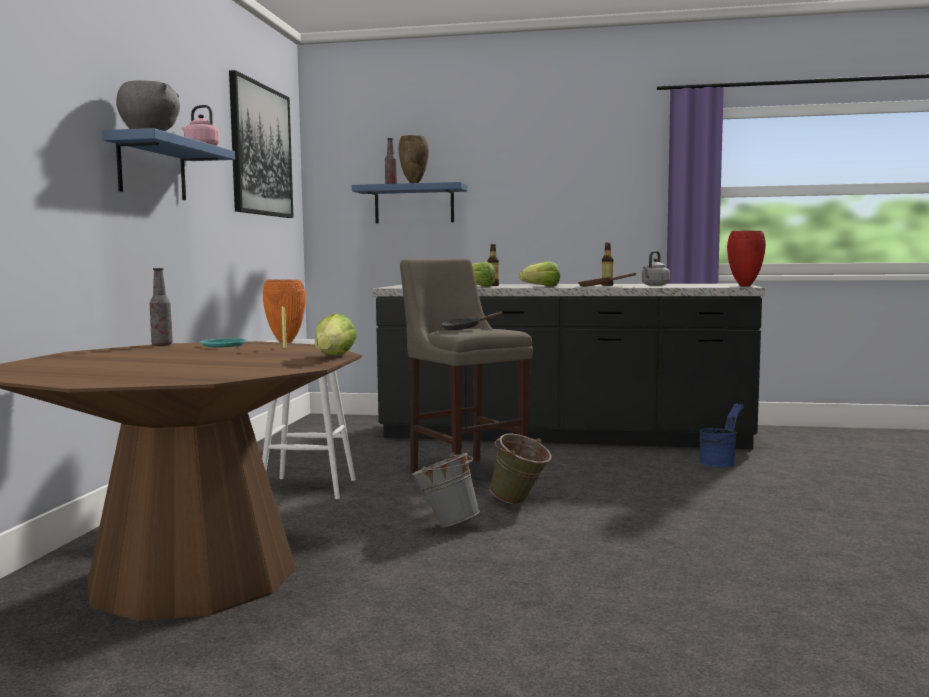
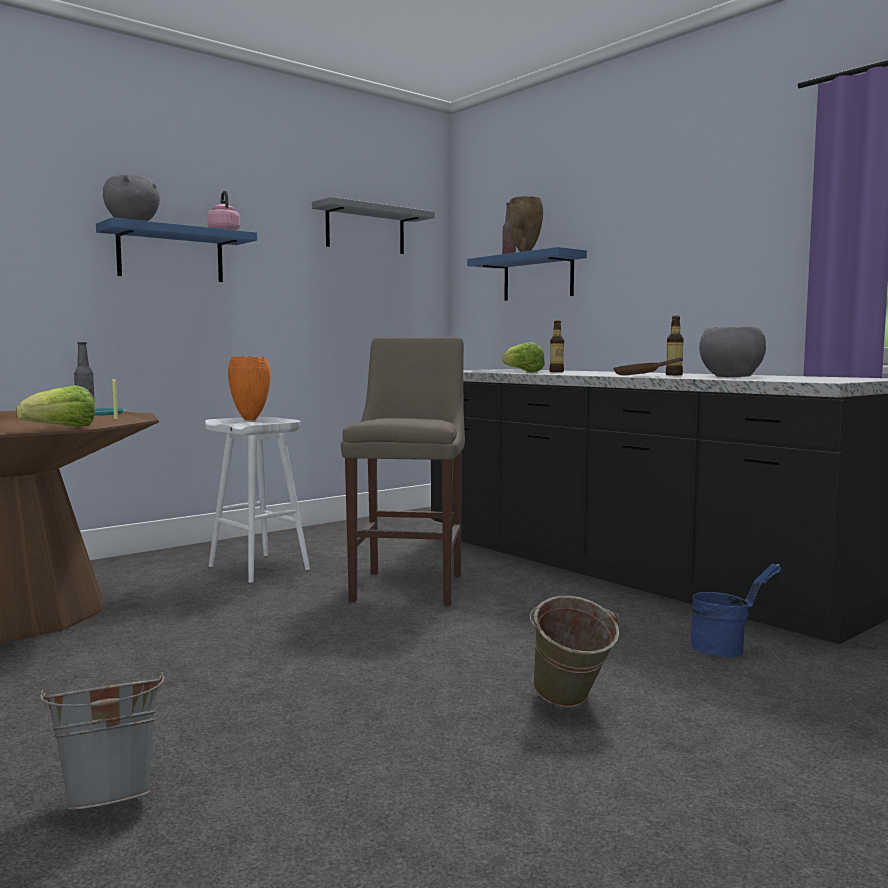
camera: 40 degrees right, 0 degrees up
picture [229,70,294,218] -> grey shelf [312,197,435,254]
grey bucket [412,453,480,527] -> grey bucket moved to [40,672,164,810]
black frying pan [442,312,503,330] -> none
green bucket [489,434,552,505] -> green bucket moved to [529,596,619,707]
lettuce [519,261,560,287] -> none
grey kettle [642,251,670,286] -> grey bowl [699,327,766,377]
red vase [727,230,766,287] -> none

